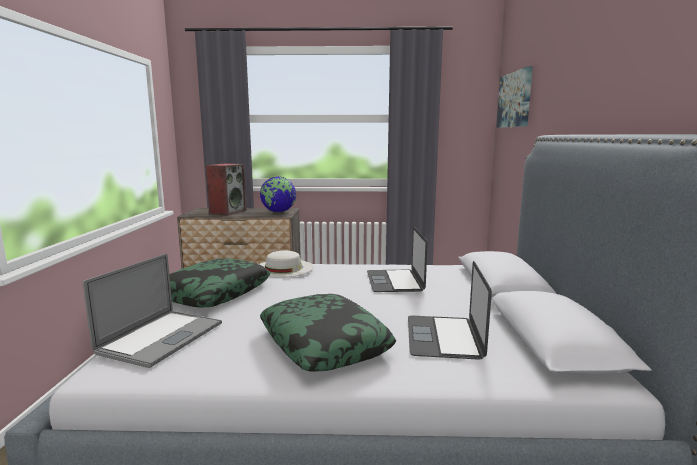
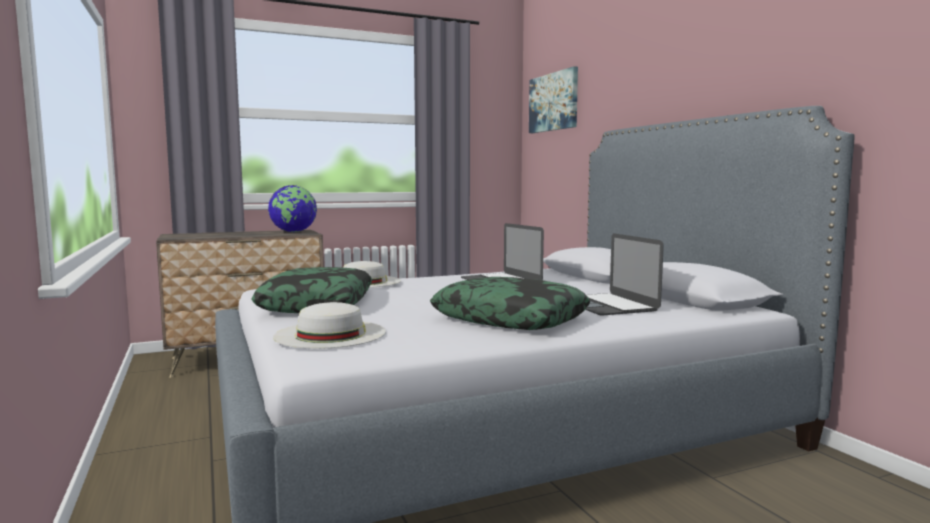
camera: 25 degrees left, 5 degrees down
laptop [83,254,222,368] -> white hat [273,302,386,349]
speaker [206,163,246,215] -> none

